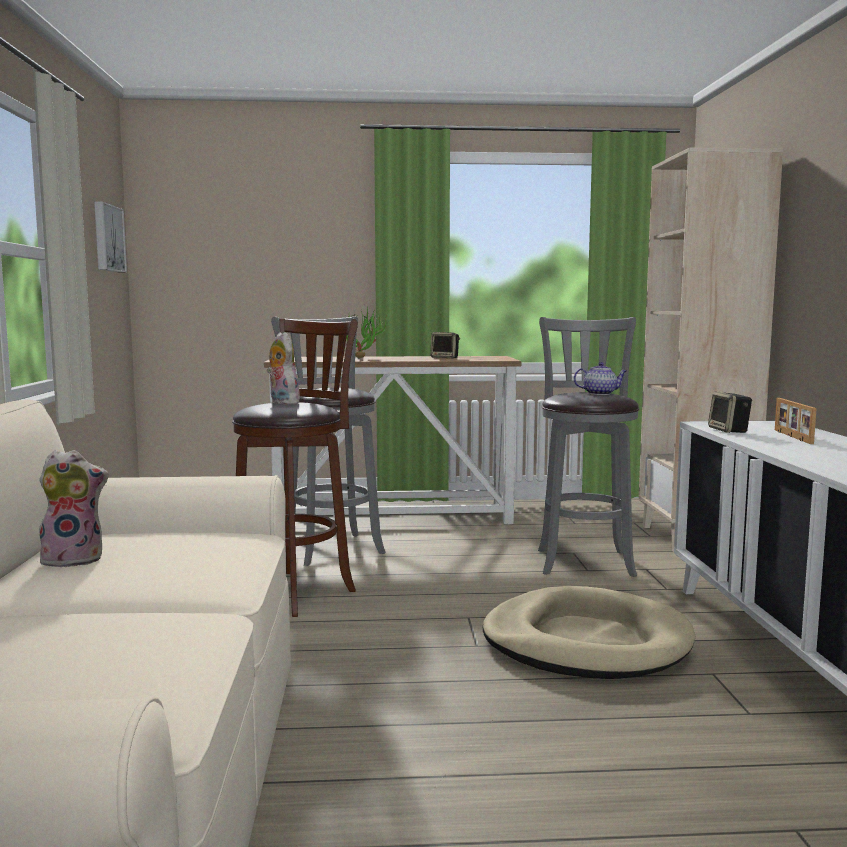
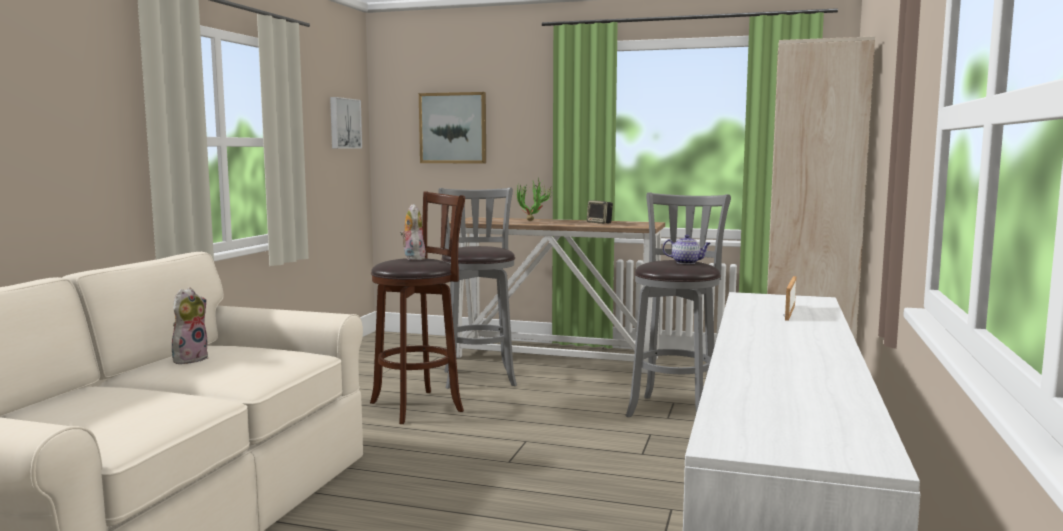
camera: 20 degrees right, 0 degrees up
plush toy [36,450,109,568] -> plush toy turned 75 degrees counterclockwise [172,287,208,364]
beige dog bed [483,586,696,679] -> none
speaker [708,391,752,433] -> none
none -> picture [419,92,486,164]

